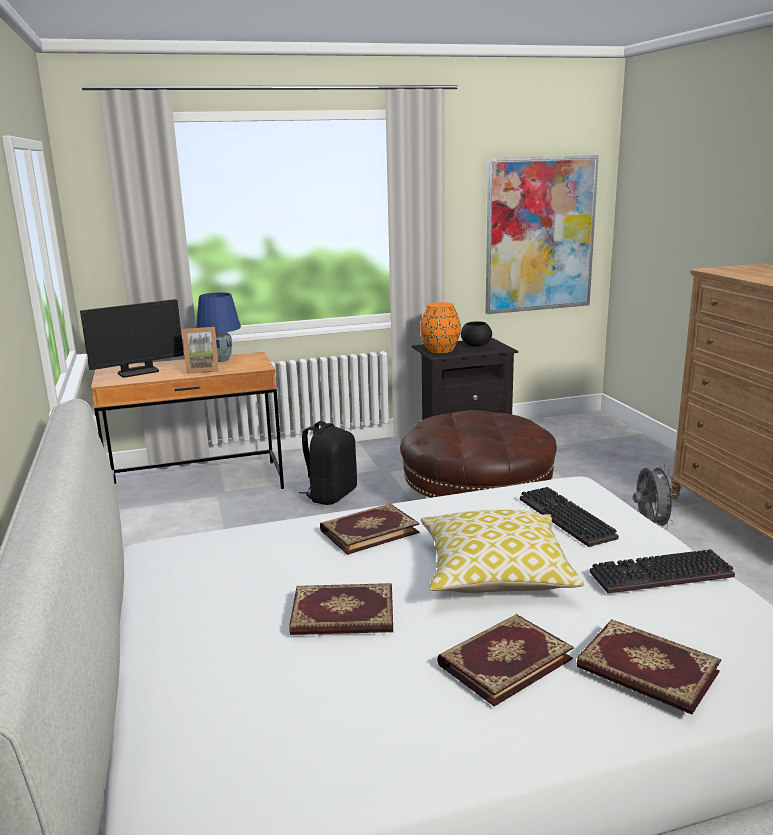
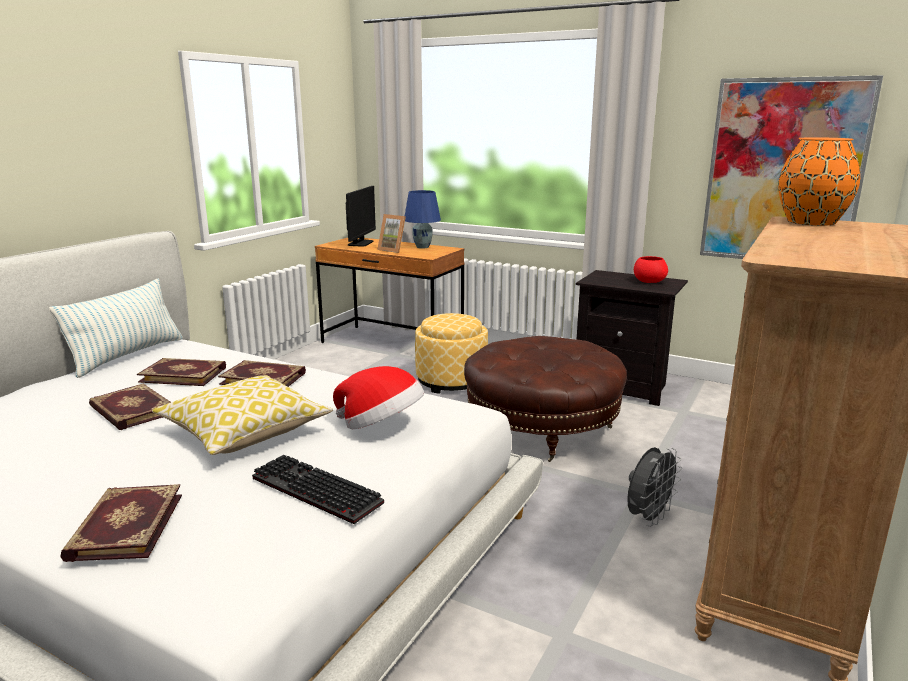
camera: 45 degrees right, 0 degrees up
monitor [80,299,184,377] -> monitor turned 90 degrees counterclockwise [346,186,376,247]
black backpack [299,421,357,505] -> ottoman [415,313,488,394]
orange vase [420,302,461,353] -> orange vase moved to [778,137,860,226]
book [437,614,574,707] -> book moved to [137,358,226,386]
black bowl [461,322,492,347] -> red bowl [634,256,668,283]
keyboard [520,487,619,547] -> hat [333,366,424,429]
none -> pillow [49,279,183,378]

